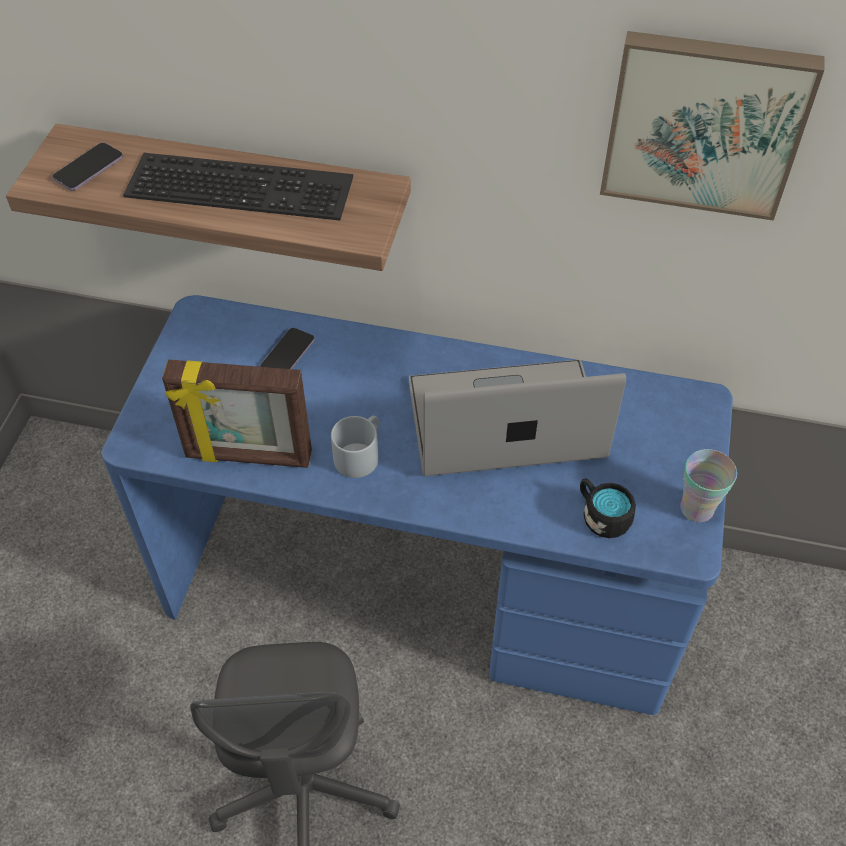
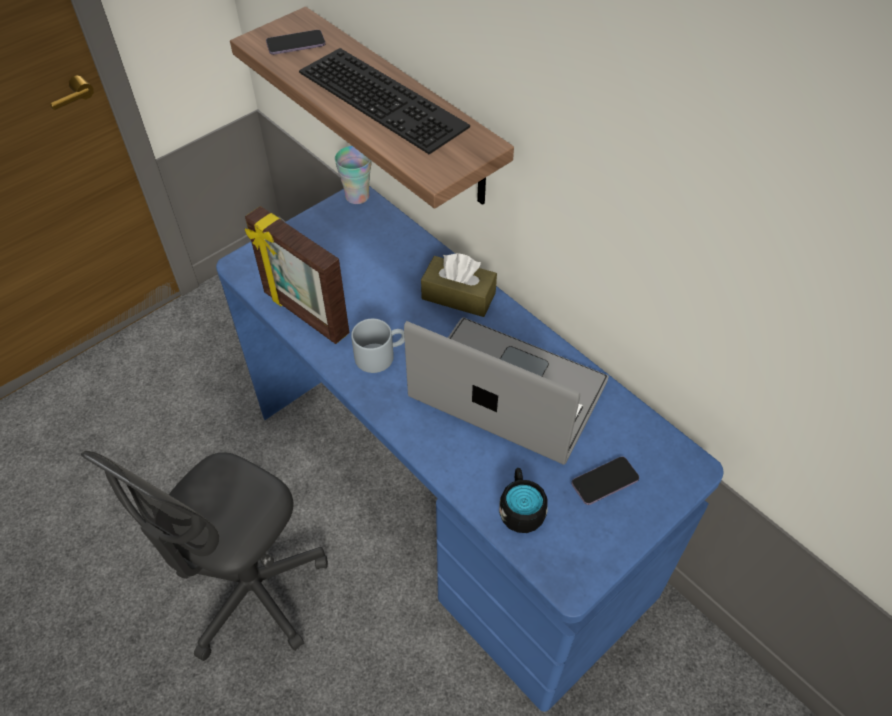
camera: 35 degrees right, 0 degrees up
phone [260,328,315,369] -> phone moved to [572,456,639,505]
picture [600,31,824,221] -> none
cup [680,449,737,522] -> cup moved to [335,146,371,204]
none -> brown tissue box [421,253,497,317]

